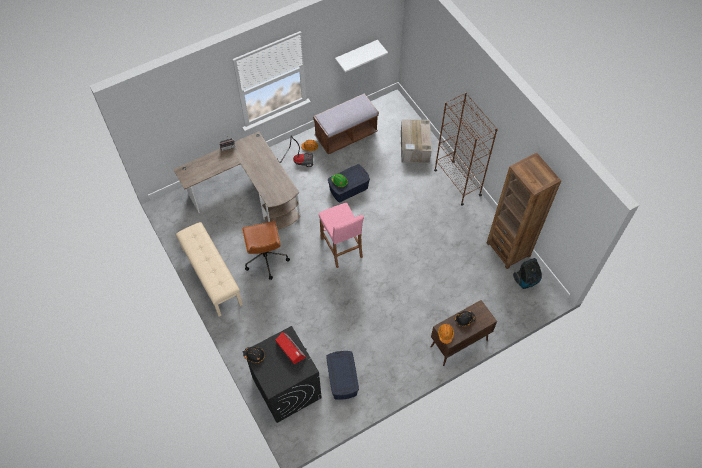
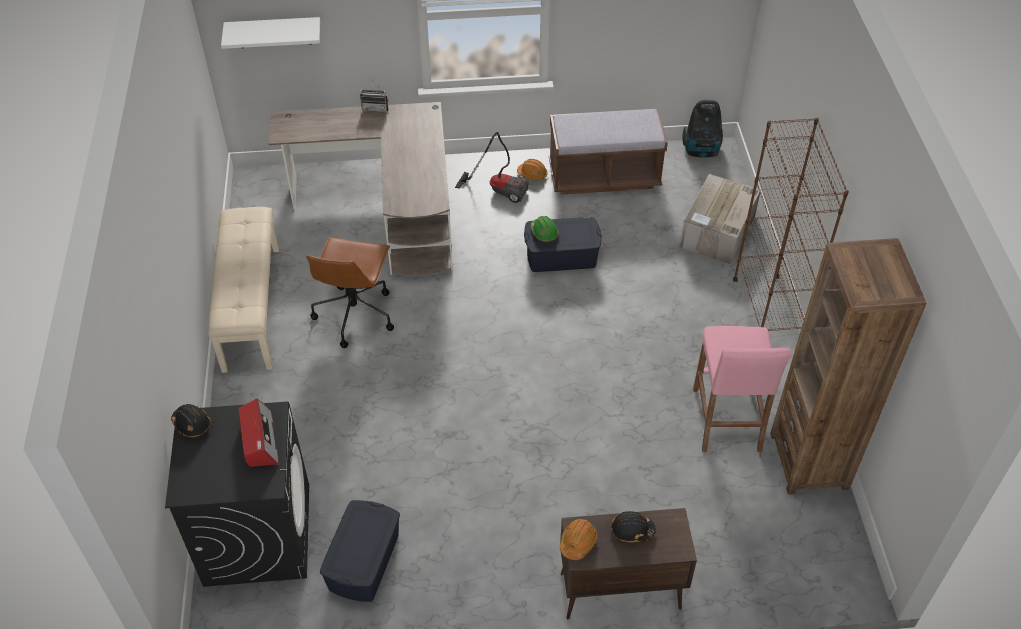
camera: 25 degrees right, 10 degrees down
pink stool [319,203,364,268] -> pink stool moved to [693,326,791,452]
white shelf [335,40,388,72] -> white shelf moved to [221,17,320,49]
vacuum cleaner [513,258,542,289] -> vacuum cleaner moved to [682,100,723,157]

